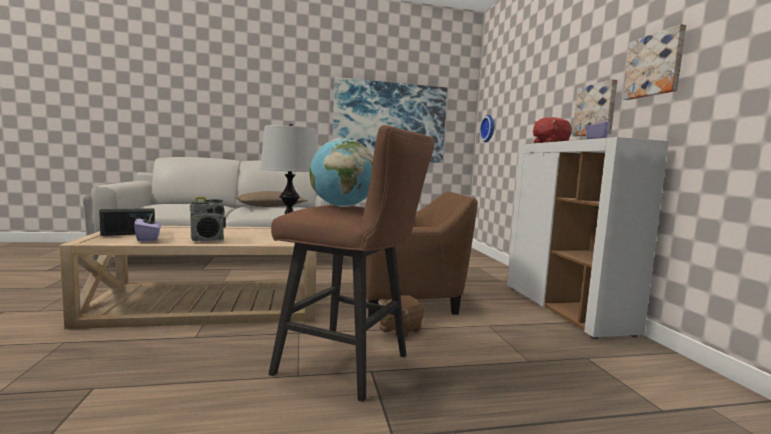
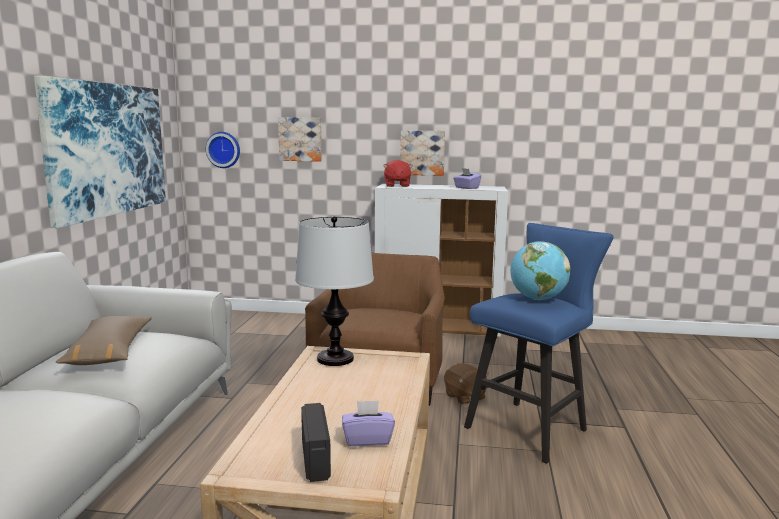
camera: 70 degrees left, 5 degrees up
radio [190,197,226,241] -> none
brown stool [268,125,435,402] -> blue stool [464,223,613,464]
picture [623,24,686,100] -> picture moved to [278,117,322,162]

